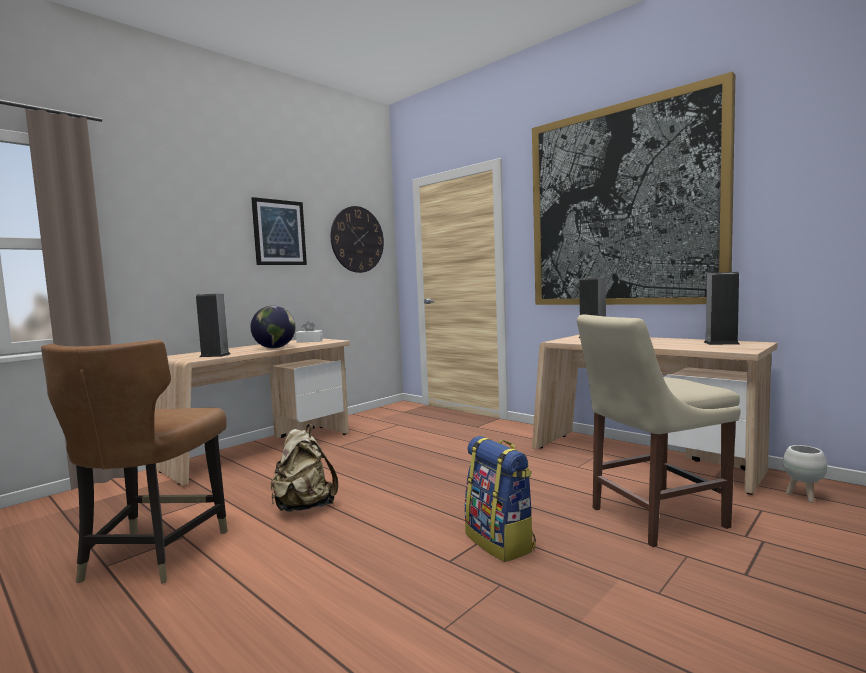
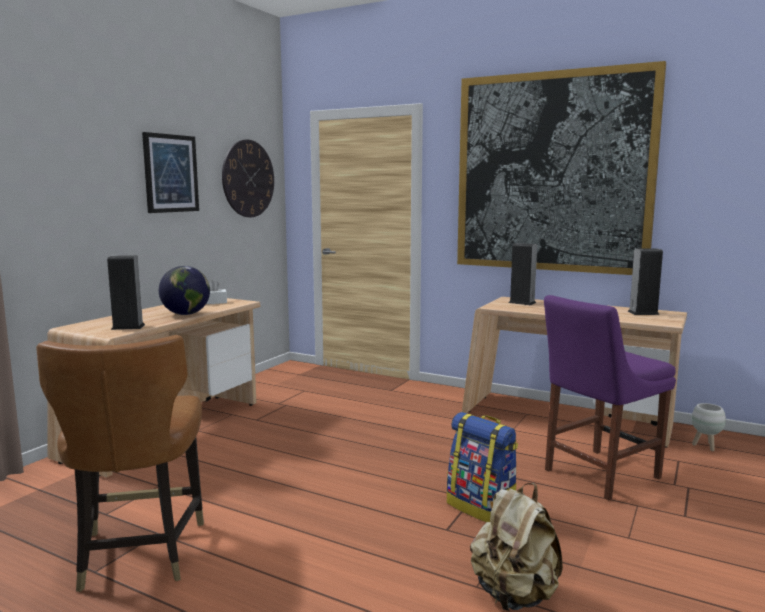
camera: 15 degrees left, 5 degrees up
beige backpack [271,424,338,512] -> beige backpack moved to [470,483,563,612]
beige chair [577,314,741,547] -> purple chair [544,295,676,501]

